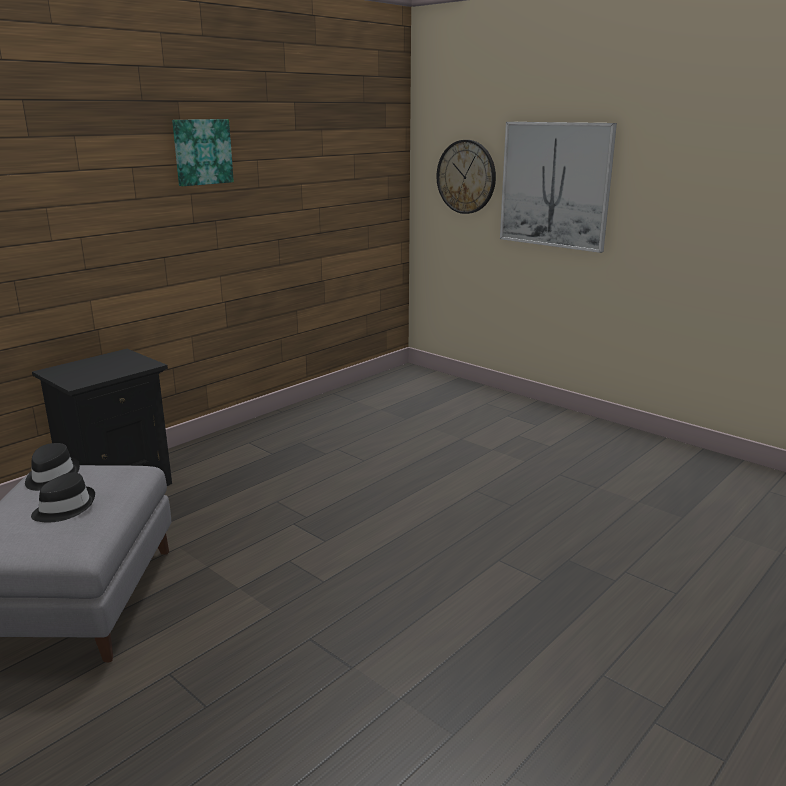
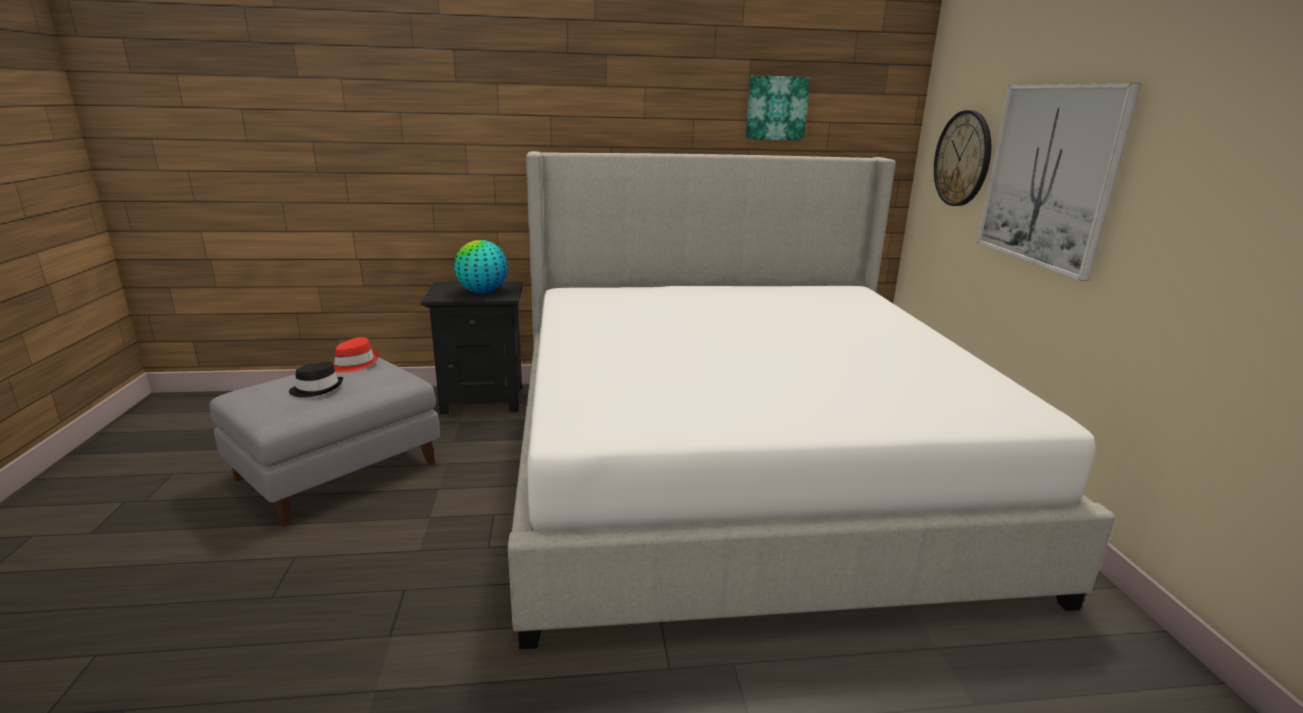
camera: 40 degrees right, 0 degrees up
black hat [25,443,80,491] -> red hat [333,337,378,373]
picture [172,119,234,186] -> picture moved to [746,75,810,140]
none -> globe [454,240,508,293]
none -> bed [508,151,1115,650]

